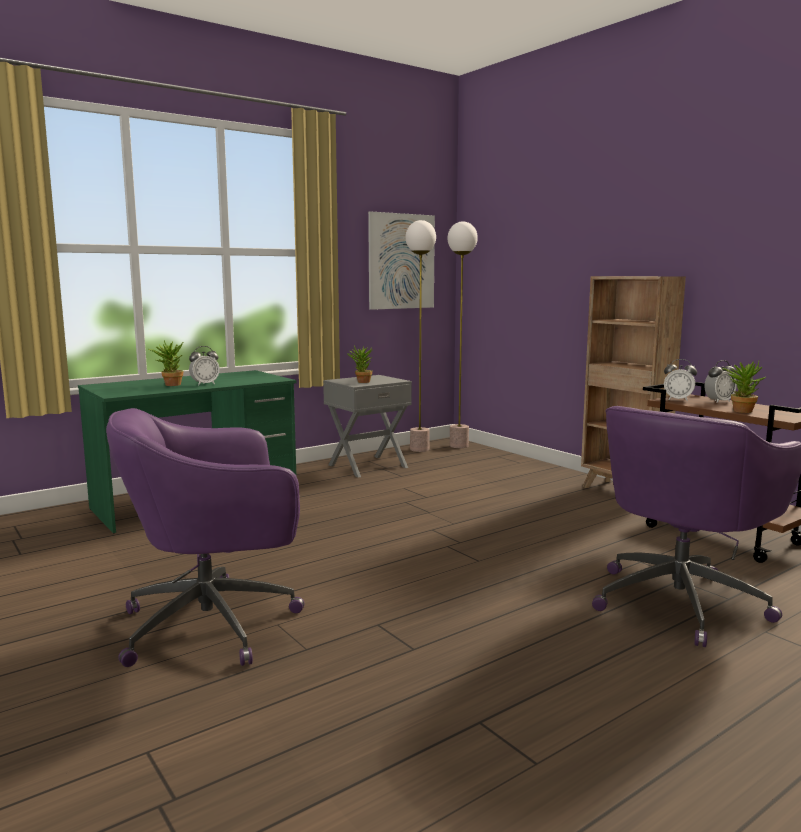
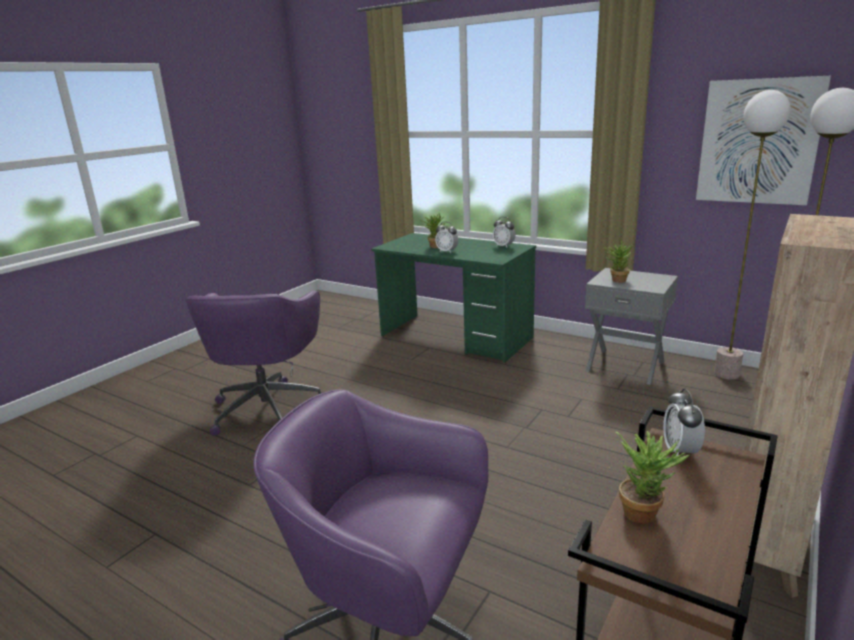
camera: 70 degrees right, 10 degrees up
purple office chair [106,408,305,667] -> purple office chair turned 135 degrees counterclockwise [185,291,321,436]
alarm clock [704,360,737,403] -> alarm clock moved to [493,217,516,247]

